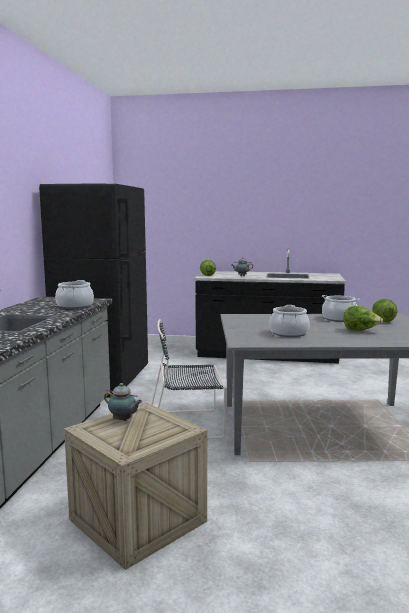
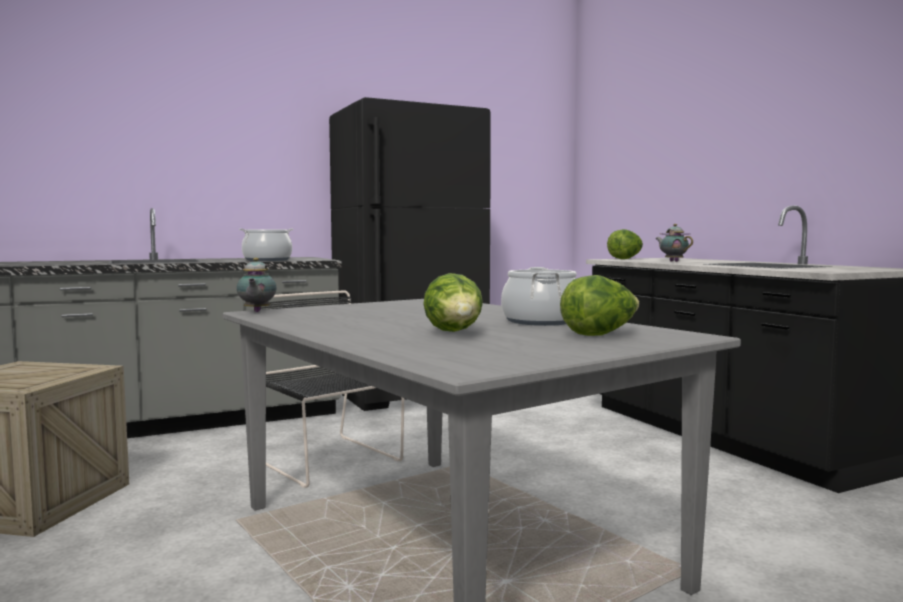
camera: 55 degrees right, 5 degrees down
teapot [104,383,142,421] -> teapot moved to [237,258,277,312]
cooking pot [269,305,310,337] -> none

